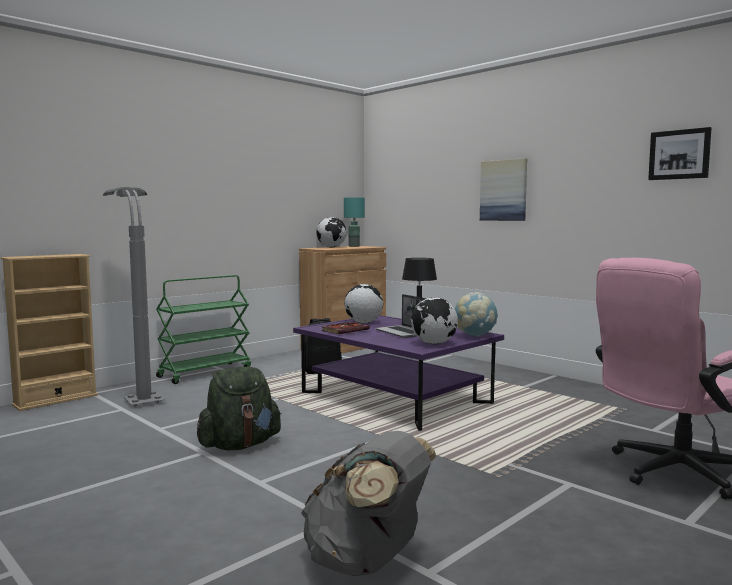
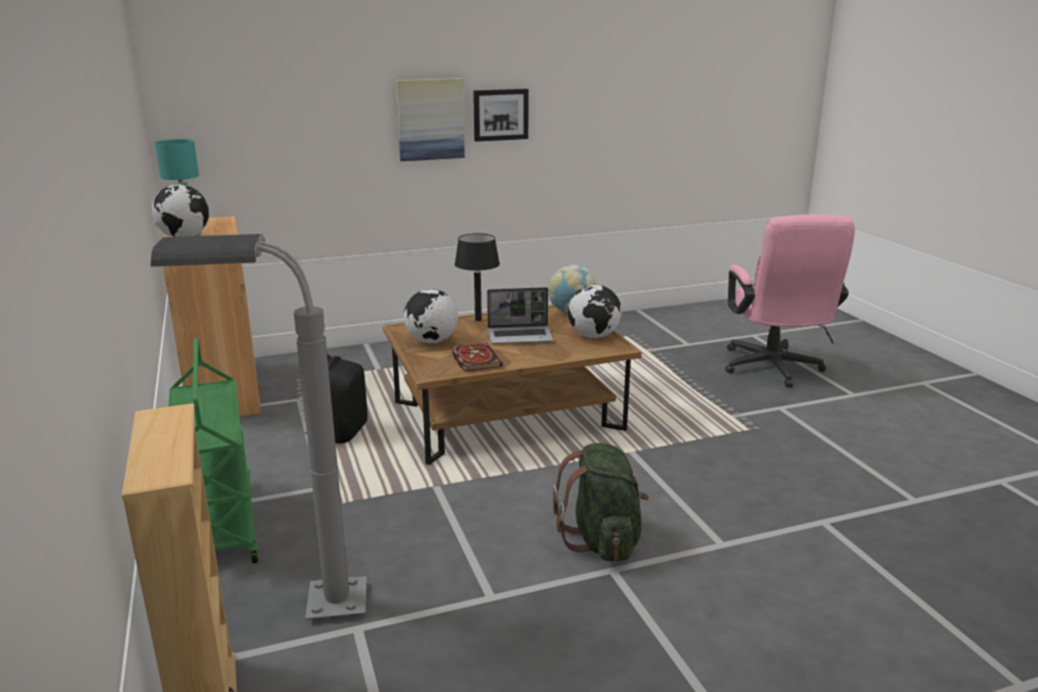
camera: 65 degrees left, 15 degrees up
purple coffee table [293,315,504,431] -> brown coffee table [383,305,642,465]
grey backpack [301,431,437,576] -> none
picture [648,127,712,180] -> picture moved to [473,89,529,142]

